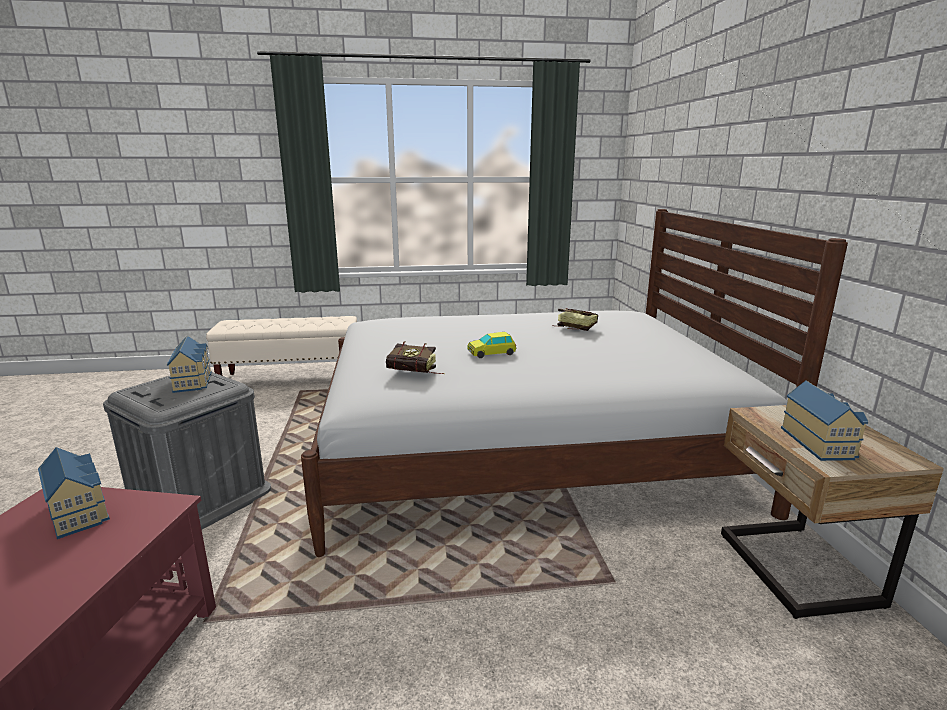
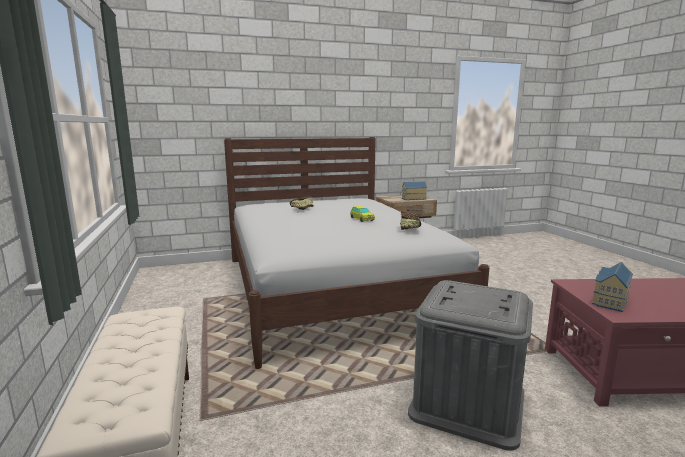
camera: 100 degrees left, 5 degrees down
toy house [167,336,212,393] -> none

